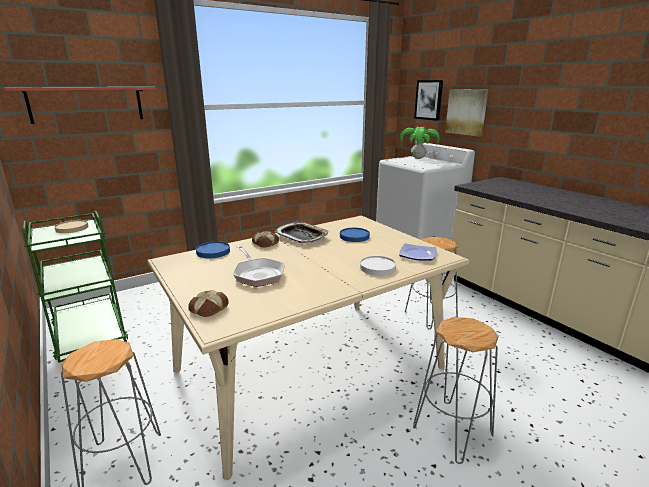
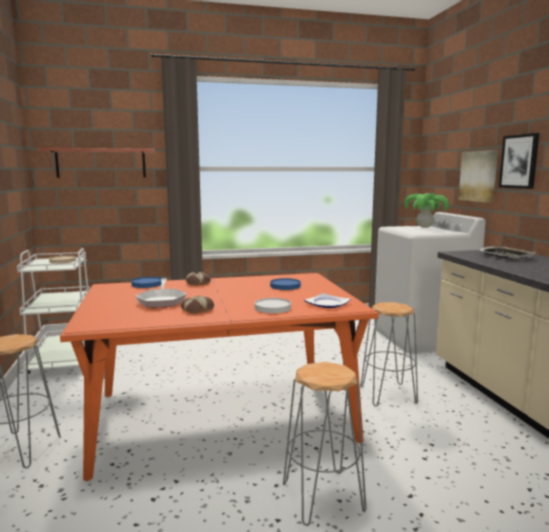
camera: 20 degrees right, 10 degrees down
green cart [23,211,128,363] -> white cart [17,248,90,374]
beige dining table [147,216,469,480] -> orange dining table [60,273,379,481]
bread [188,290,229,317] -> bread moved to [181,296,214,314]
tray [275,222,329,244] -> tray moved to [477,246,535,260]
picture [414,80,443,121] -> picture moved to [499,133,539,189]

